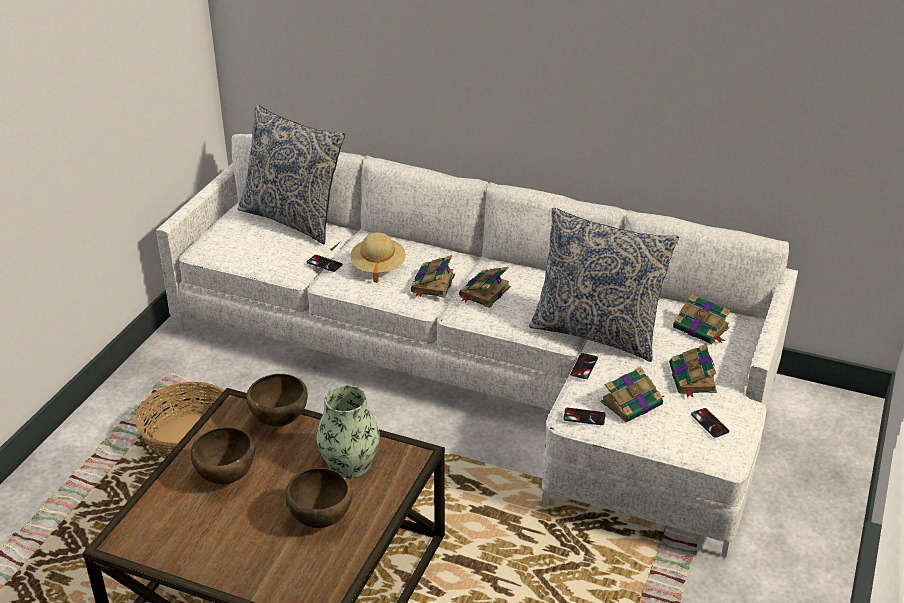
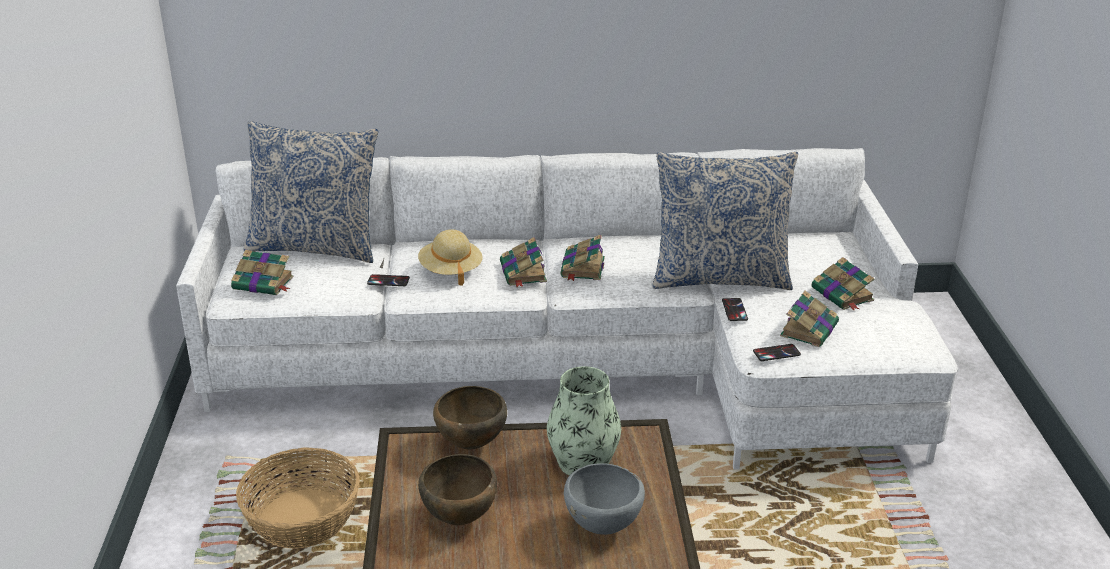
camera: 25 degrees left, 5 degrees down
brown bowl [285,468,353,528] -> grey bowl [564,463,645,535]
book [673,294,731,344] -> book moved to [231,250,294,295]
phone [691,408,730,438] -> none

